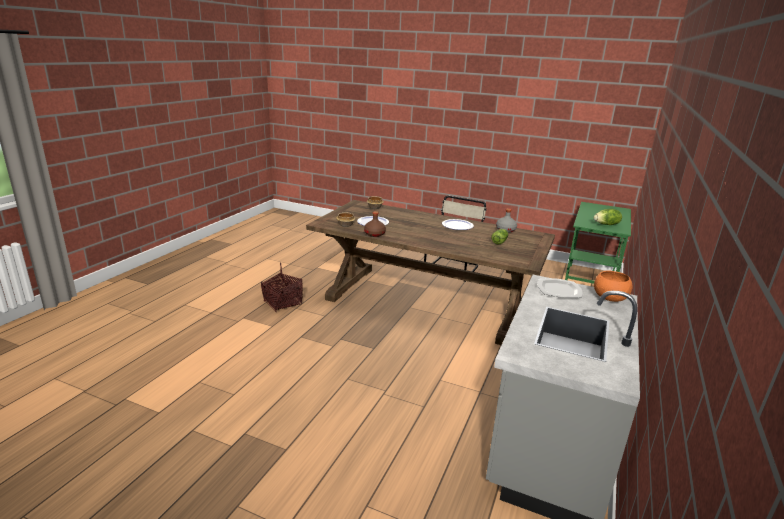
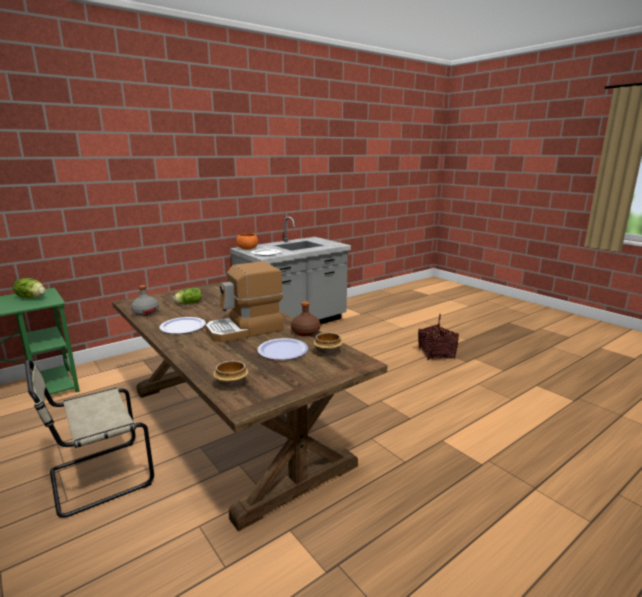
camera: 150 degrees left, 5 degrees down
basket [261,263,303,312] -> basket moved to [418,314,459,360]
none -> coffee machine [205,261,284,343]

